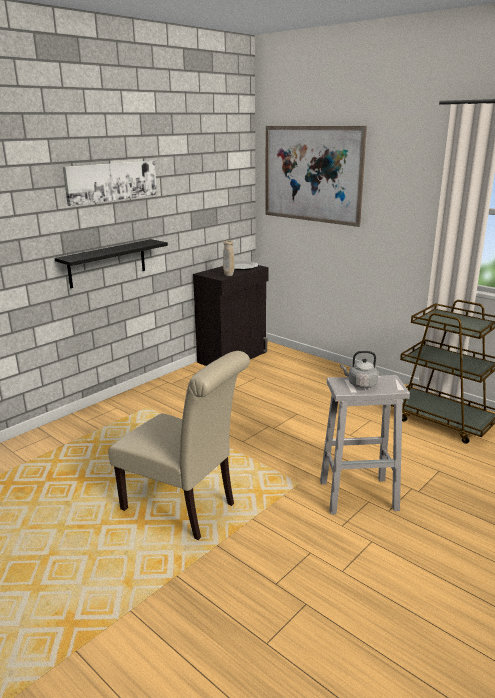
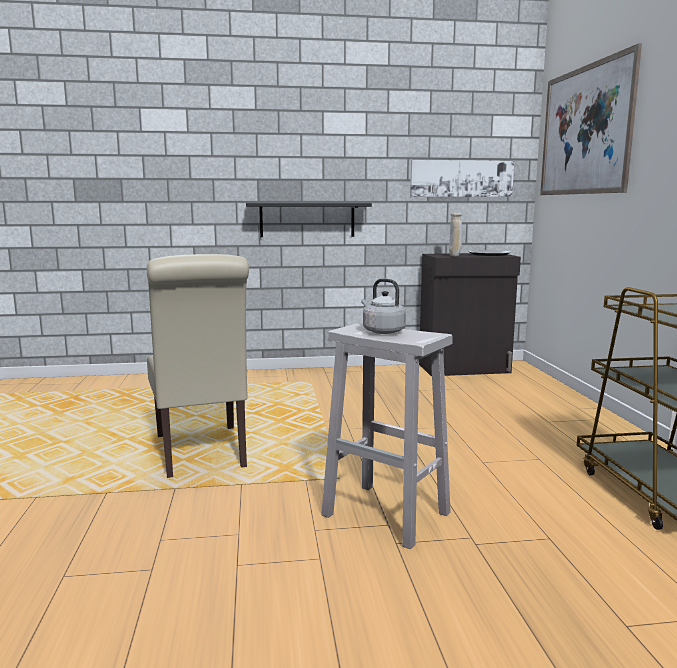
camera: 40 degrees right, 10 degrees down
picture [63,161,157,206] -> picture moved to [410,160,514,197]

